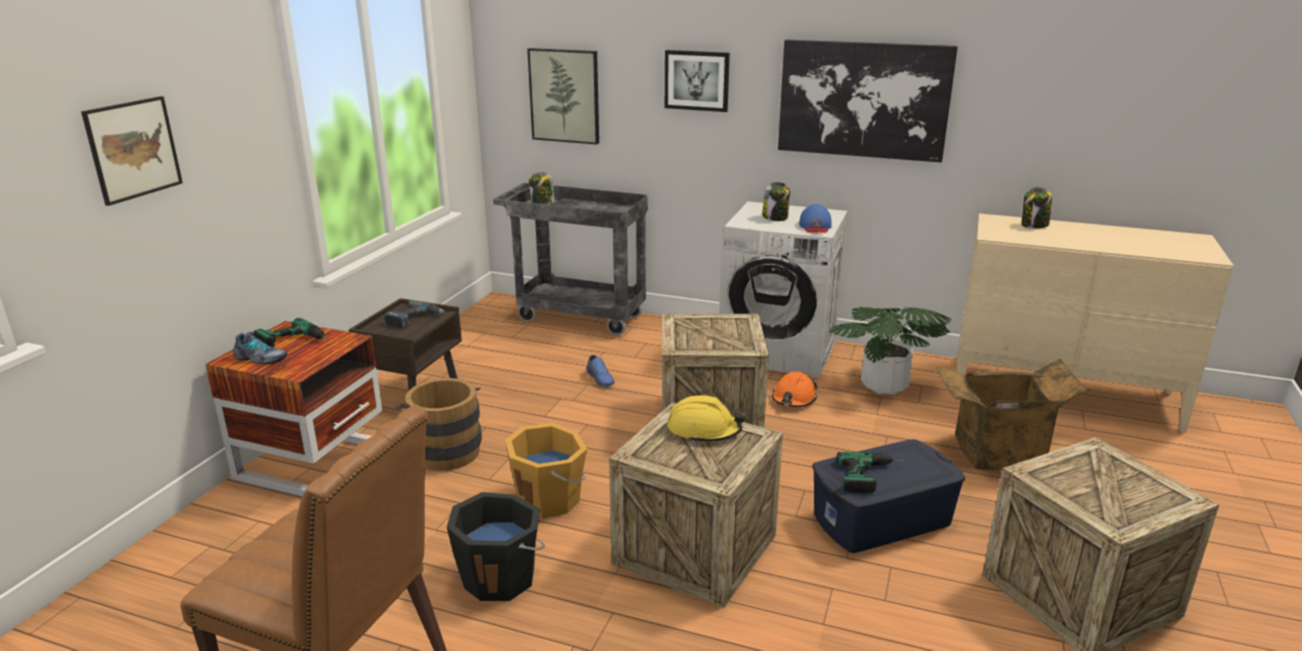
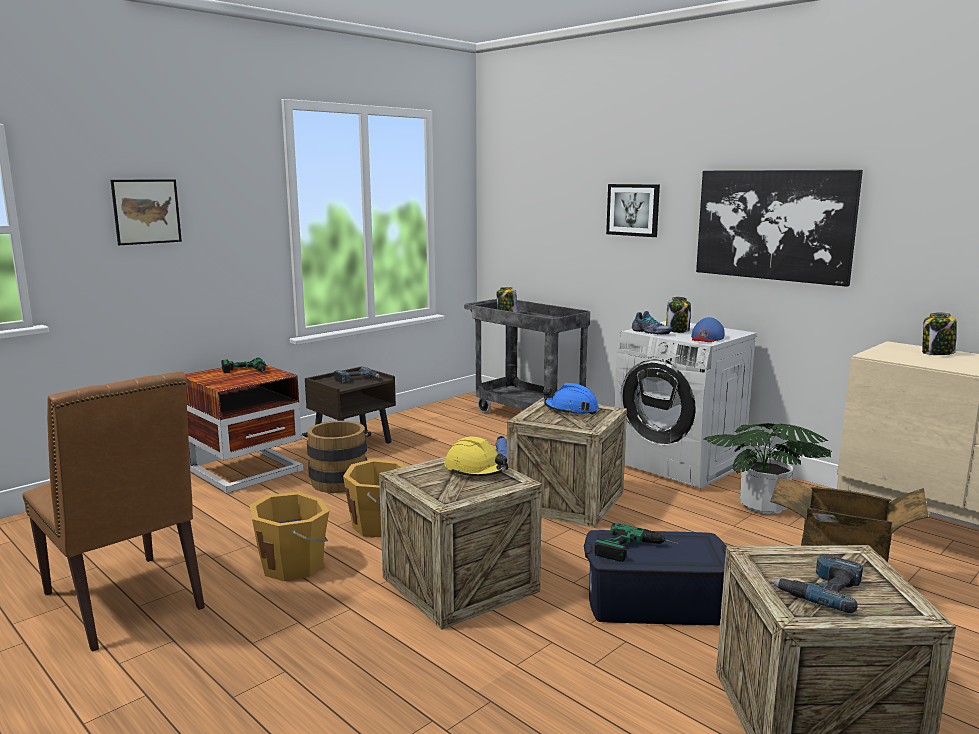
camera: 25 degrees right, 10 degrees down
shoe [233,332,288,364] -> shoe moved to [632,311,672,335]
black bucket [447,492,545,601] -> orange bucket [249,492,329,581]
picture [527,48,599,144] -> none
orange hard hat [772,372,818,407] -> none
none -> blue hard hat [543,383,599,415]
none -> power drill [771,554,863,613]

